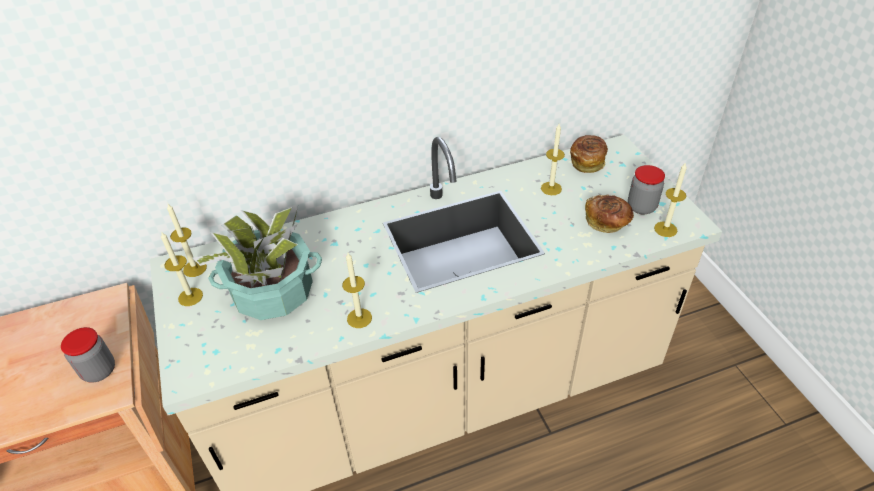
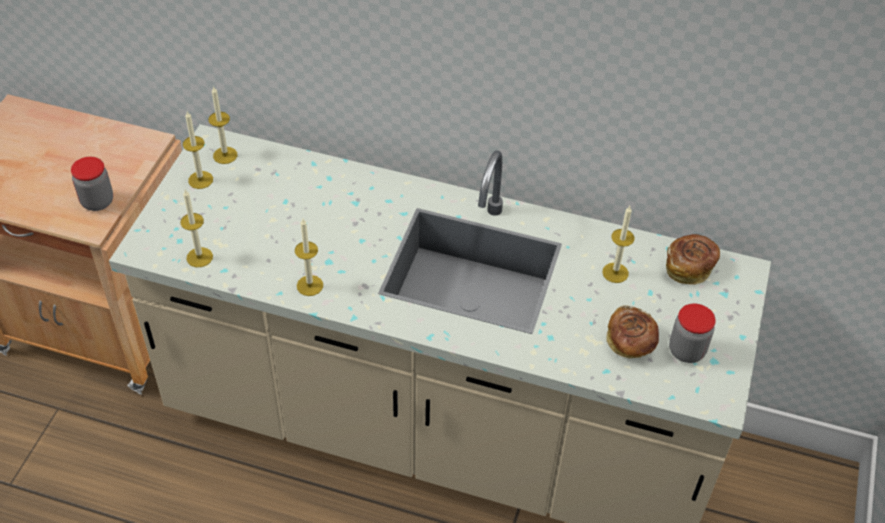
camera: 35 degrees right, 5 degrees up
potted plant [193,207,322,320] -> none
candle [654,162,687,237] -> candle moved to [180,190,213,267]

